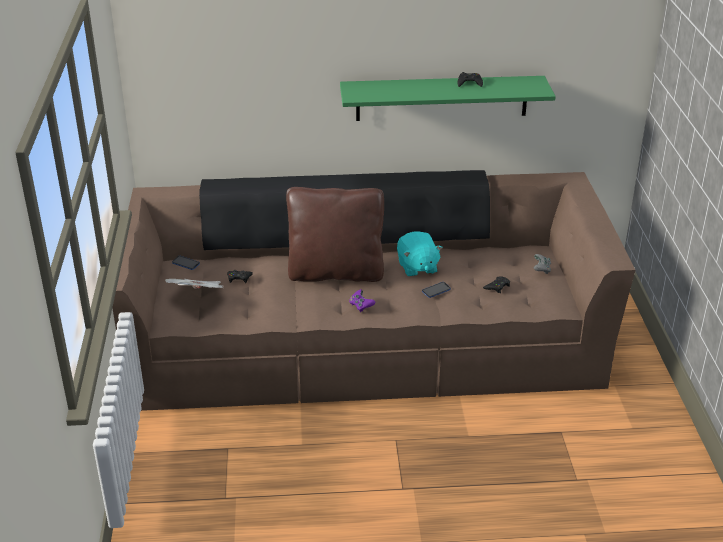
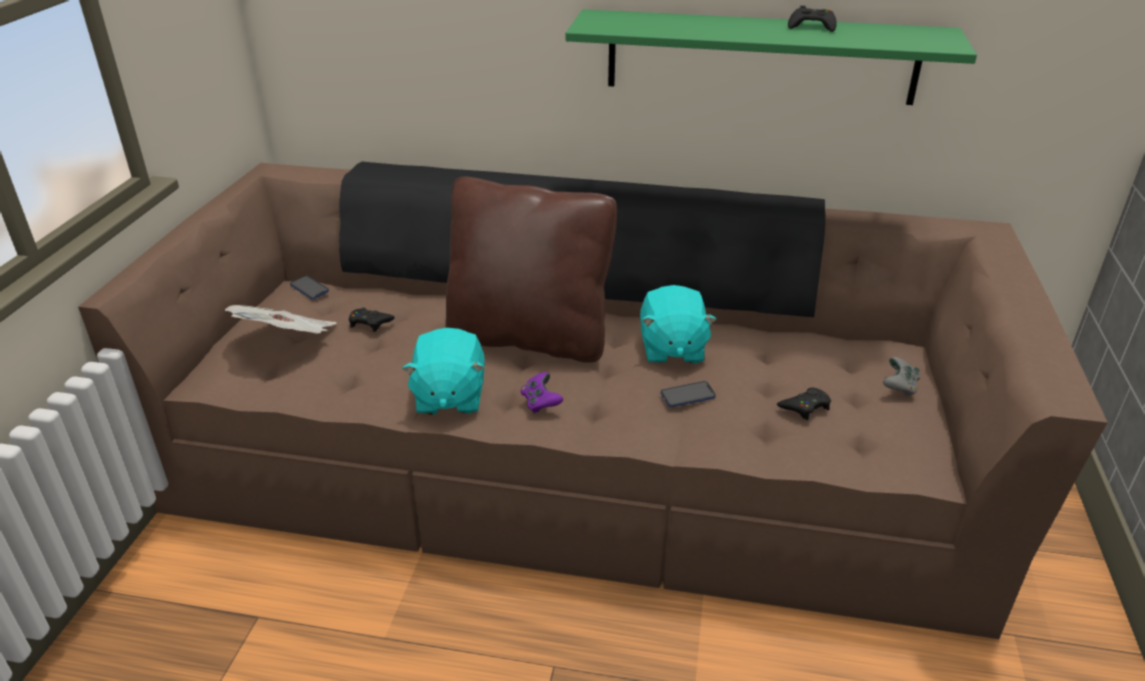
camera: 15 degrees right, 0 degrees up
none -> turquoise plush toy [402,328,485,415]

